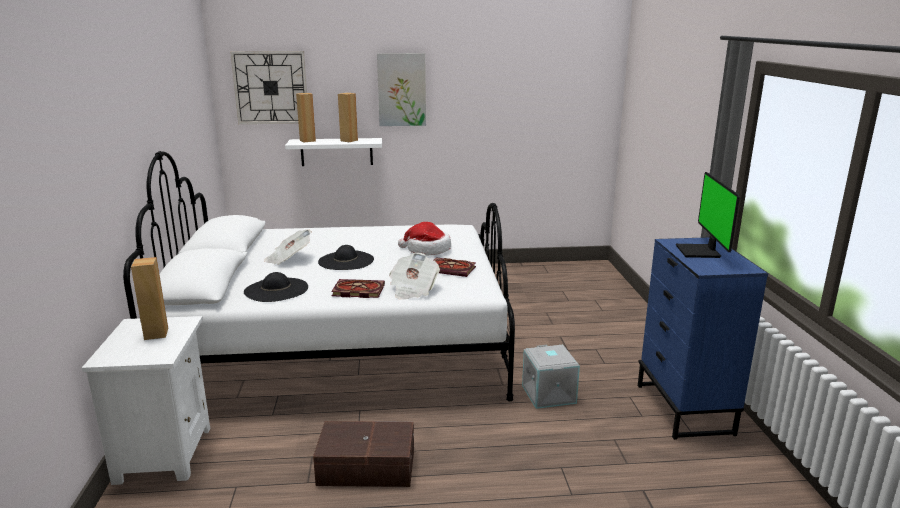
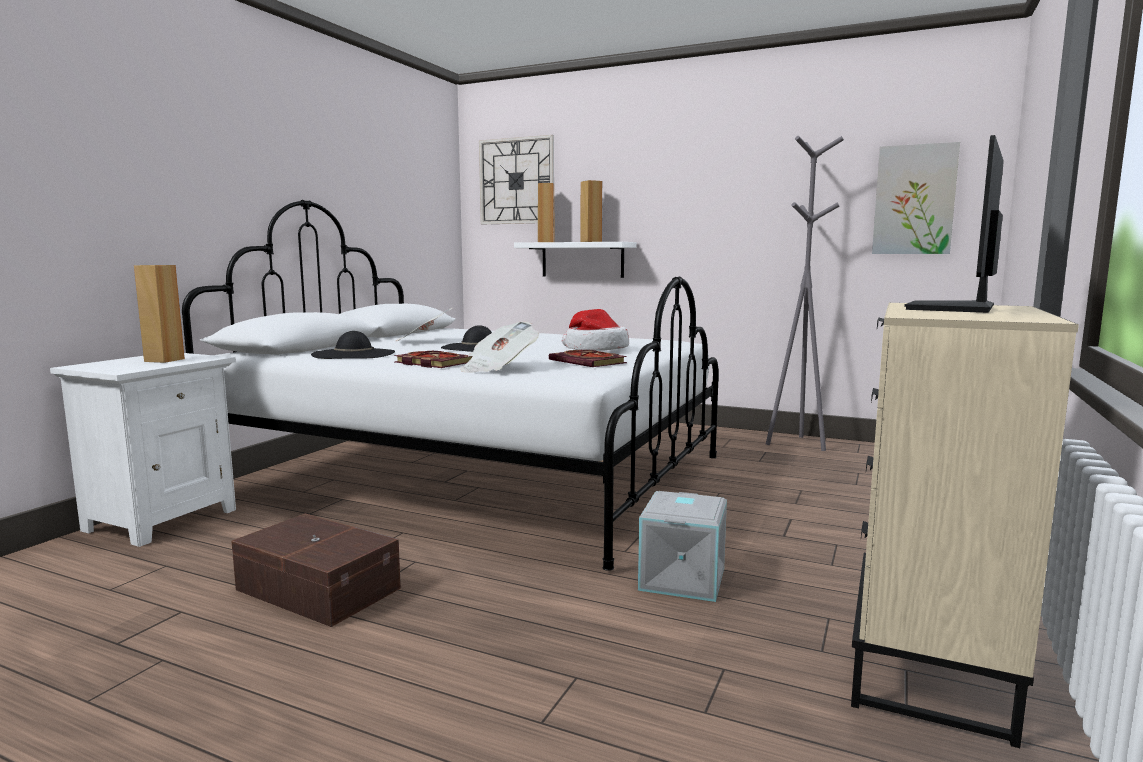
camera: 30 degrees right, 10 degrees down
picture [377,53,426,126] -> picture moved to [872,142,960,254]
blue dresser [638,237,768,440] -> beige dresser [851,303,1079,748]
none -> grey clothes rack [766,136,844,451]

